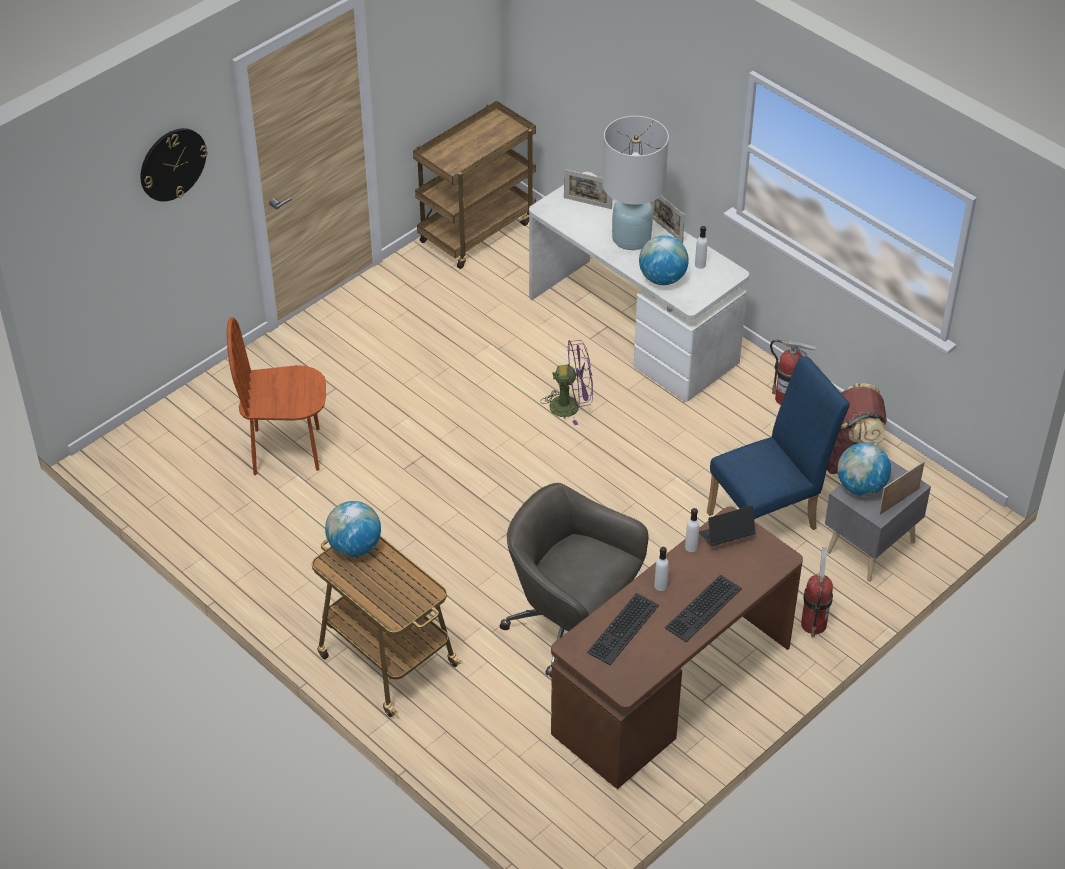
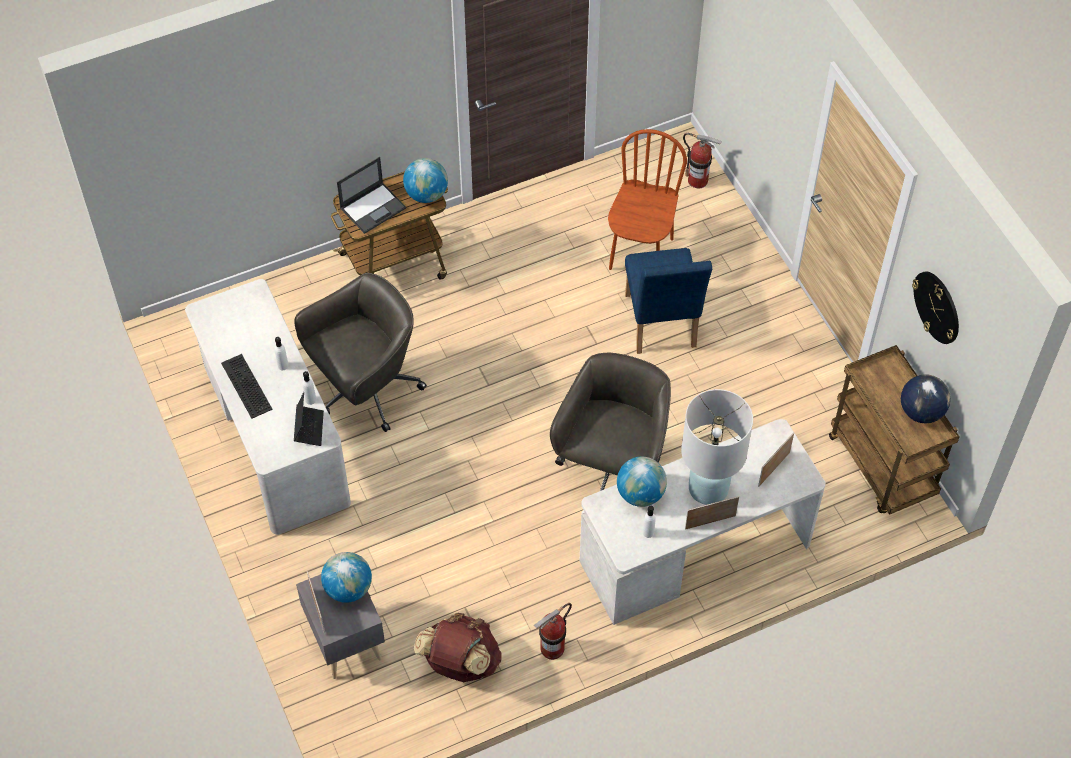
camera: 110 degrees right, 10 degrees up
wall clock [141,128,208,201] -> wall clock moved to [912,271,959,344]
purple fan [540,340,593,425] -> grey office chair [550,353,671,491]
brown desk [551,507,803,789] -> white desk [185,279,351,535]
keyboard [587,593,659,665] -> none
blue chair [707,356,850,530] -> blue chair moved to [625,248,712,354]
fire extinguisher [801,547,833,637] -> fire extinguisher moved to [683,133,722,188]
none -> laptop [337,157,406,234]
none -> globe [901,374,951,423]

